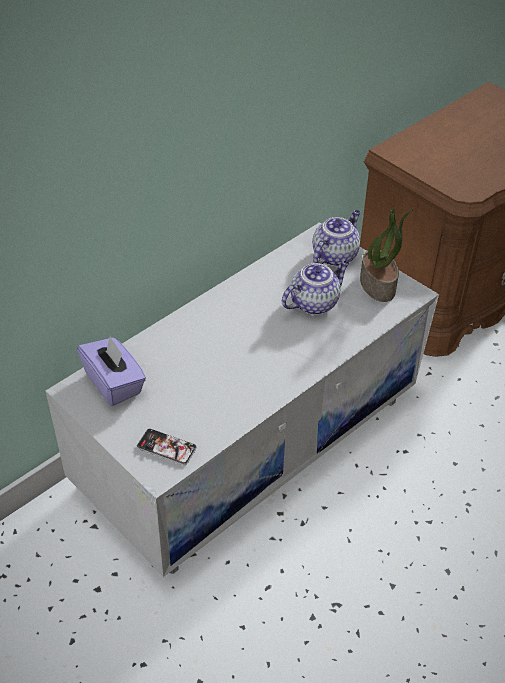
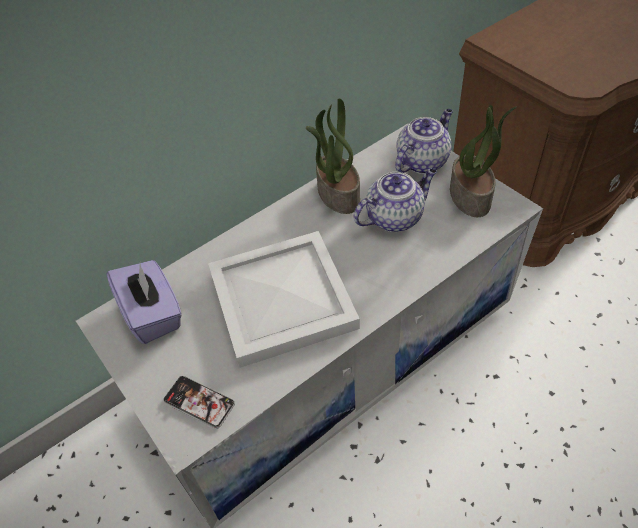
camera: 10 degrees right, 5 degrees up
none -> white tray [208,231,360,368]
none -> potted plant [306,98,360,214]

